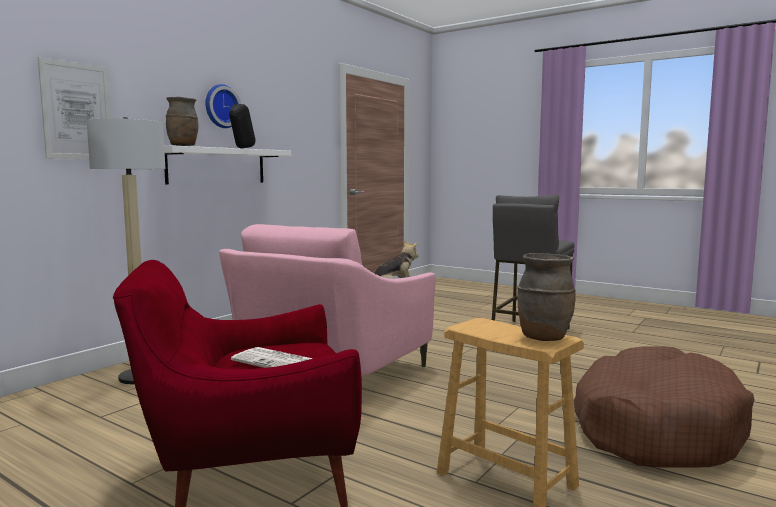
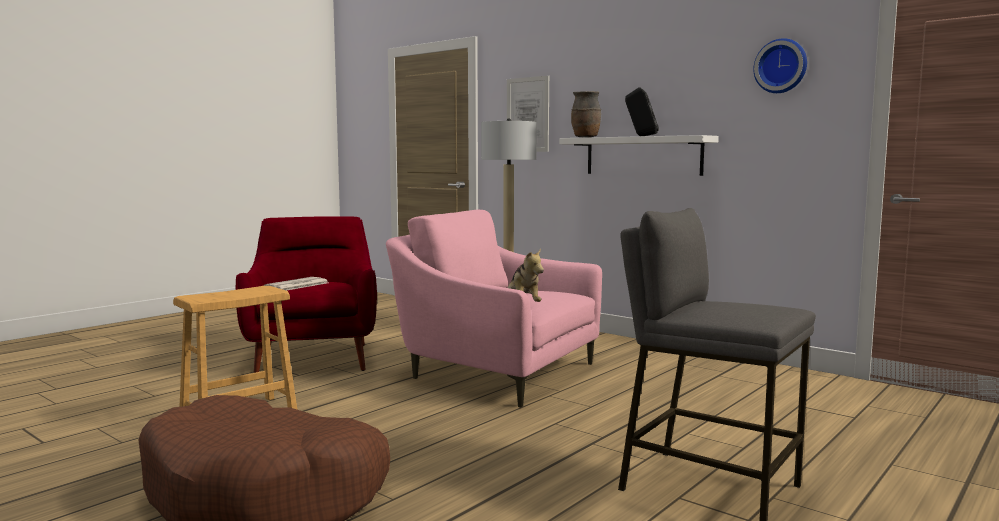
camera: 95 degrees right, 0 degrees up
wall clock [205,84,241,128] -> wall clock moved to [753,38,807,93]
brown vase [517,253,576,341] -> none

